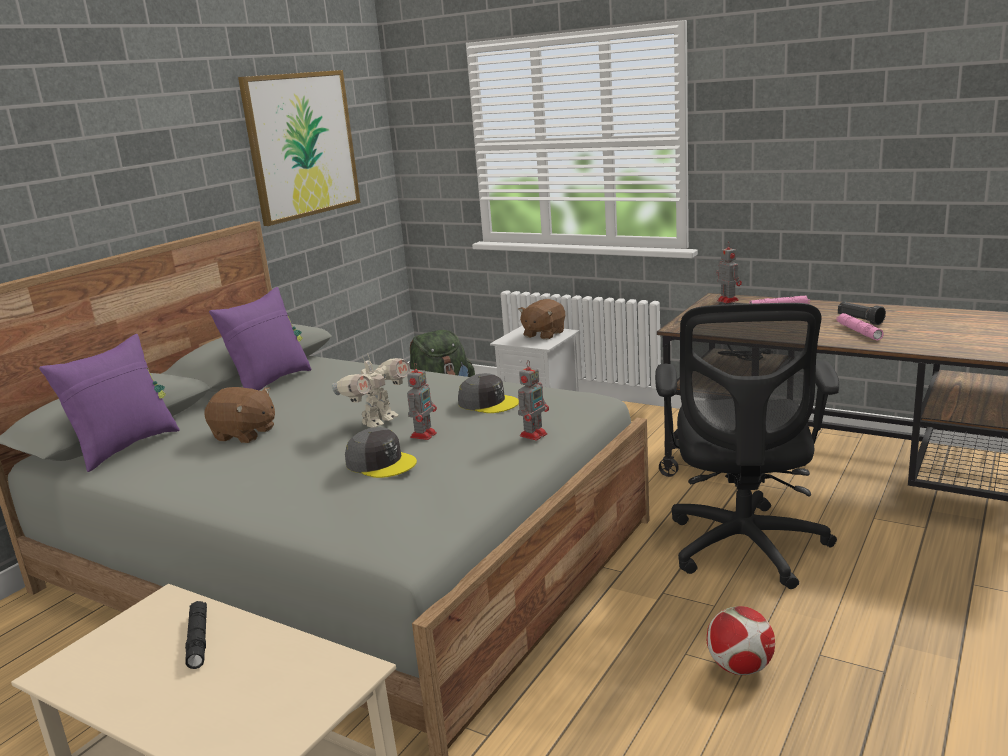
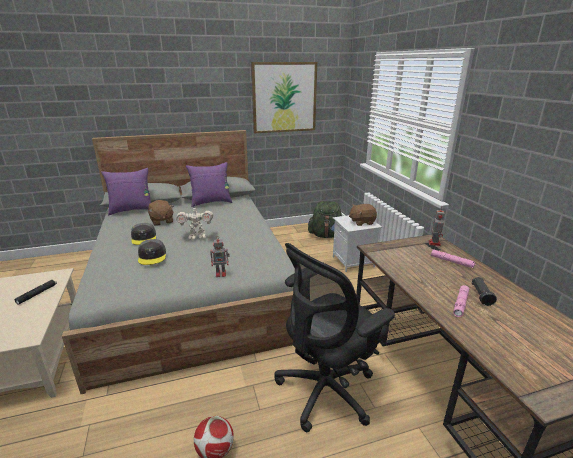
camera: 40 degrees right, 5 degrees up
toy robot [407,363,437,440] -> none
grey cap [458,373,519,413] -> grey cap moved to [131,223,156,245]

